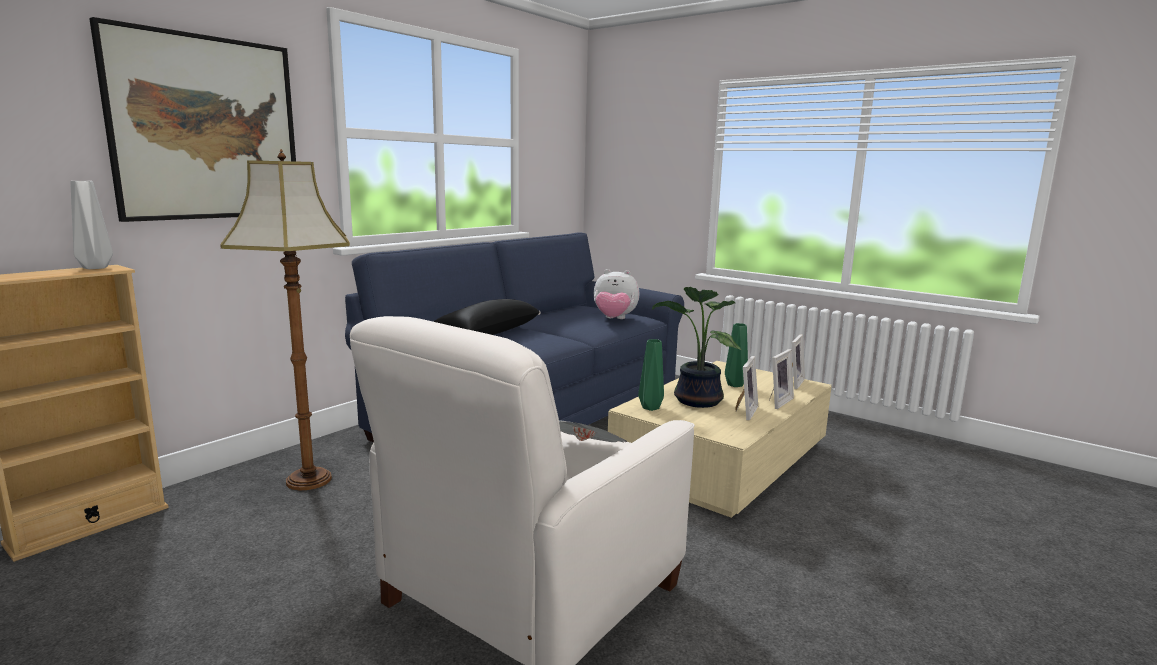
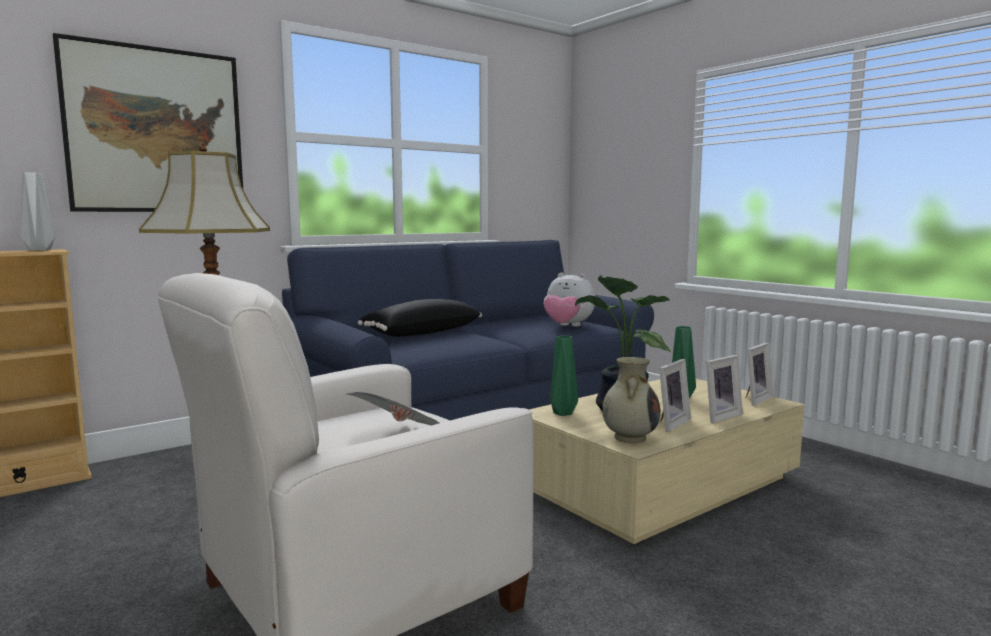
camera: 15 degrees right, 5 degrees down
none -> beige vase [602,357,661,443]

